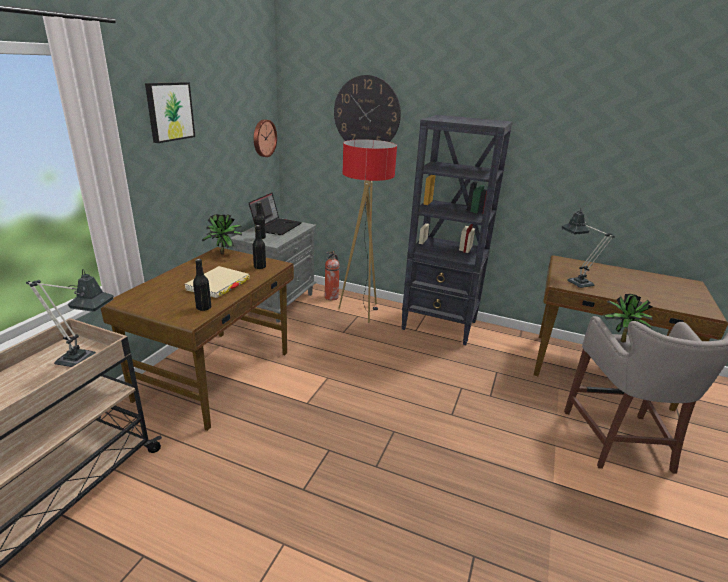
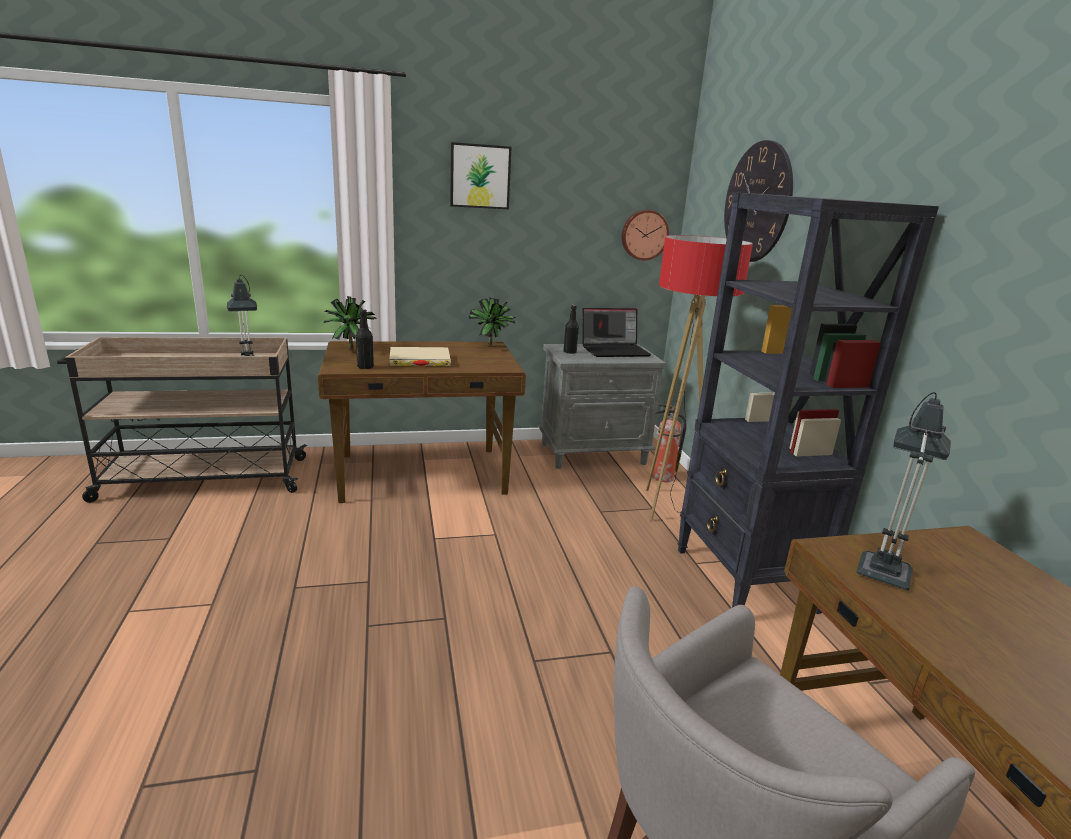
camera: 55 degrees right, 5 degrees down
black bottle [253,225,266,269] -> none
potted plant [604,294,652,342] -> potted plant moved to [324,296,376,350]

